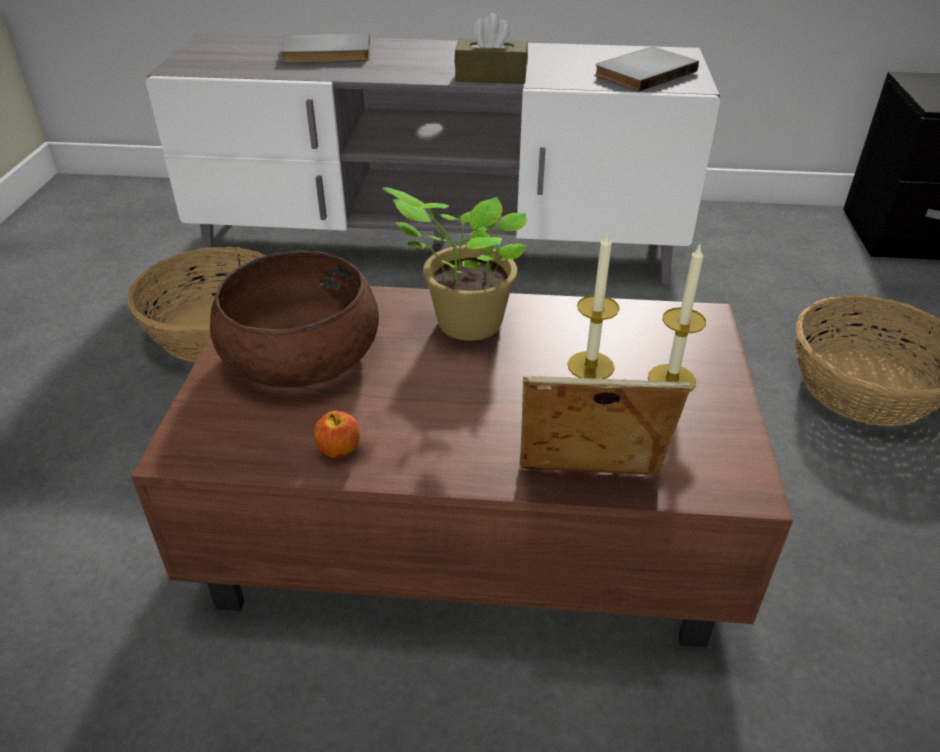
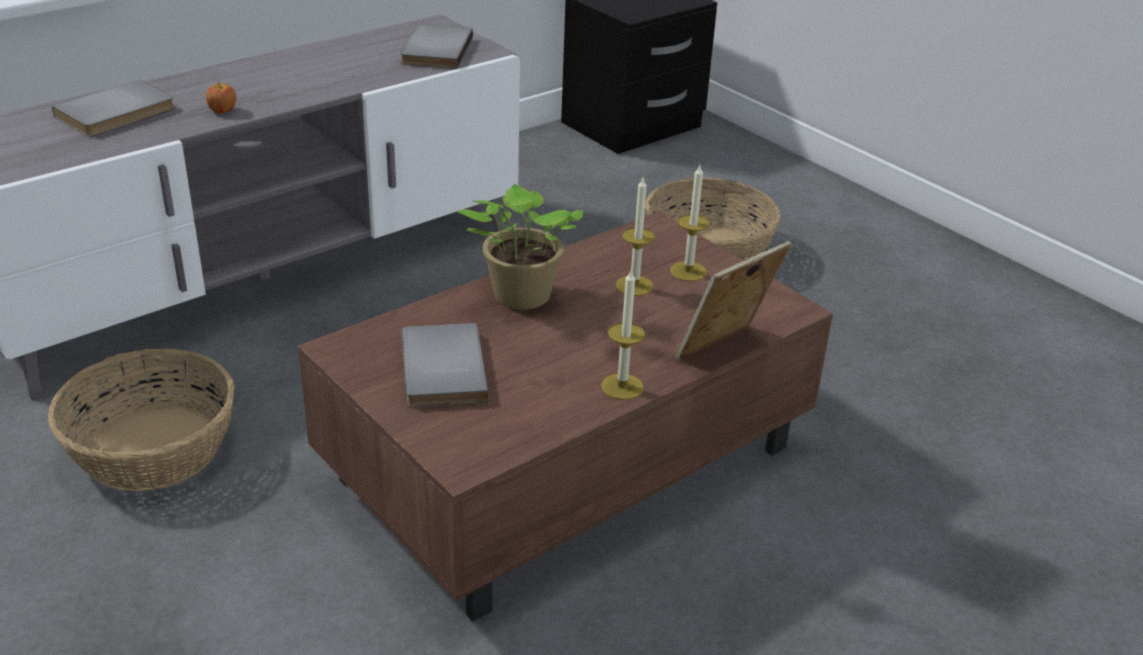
camera: 45 degrees left, 5 degrees down
brown bowl [210,251,379,387] -> grey book [401,323,489,407]
apple [313,411,360,458] -> apple moved to [206,82,236,114]
brown tissue box [454,13,528,84] -> none
none -> candle [601,270,645,400]

